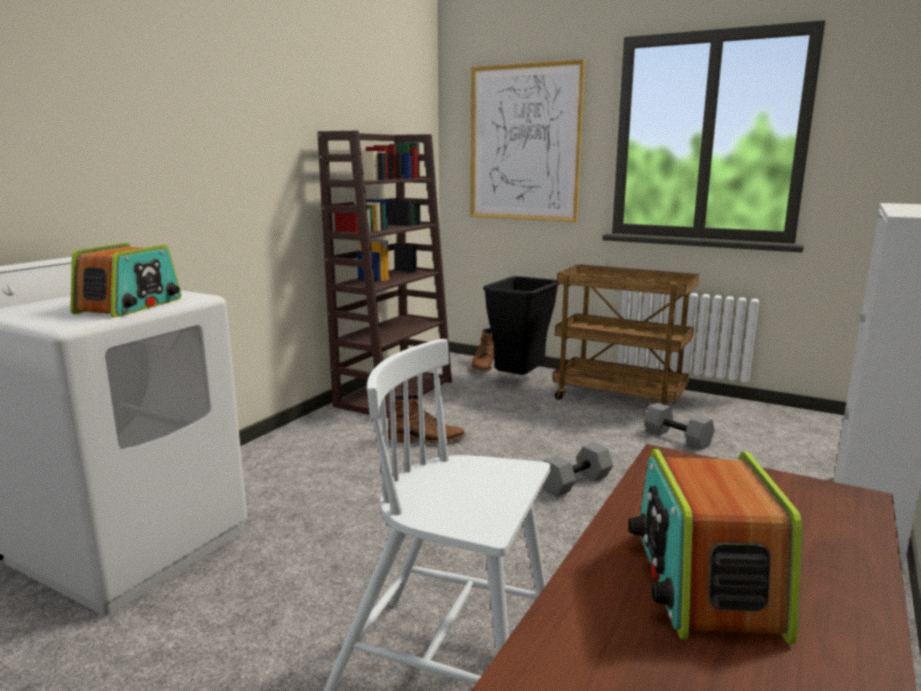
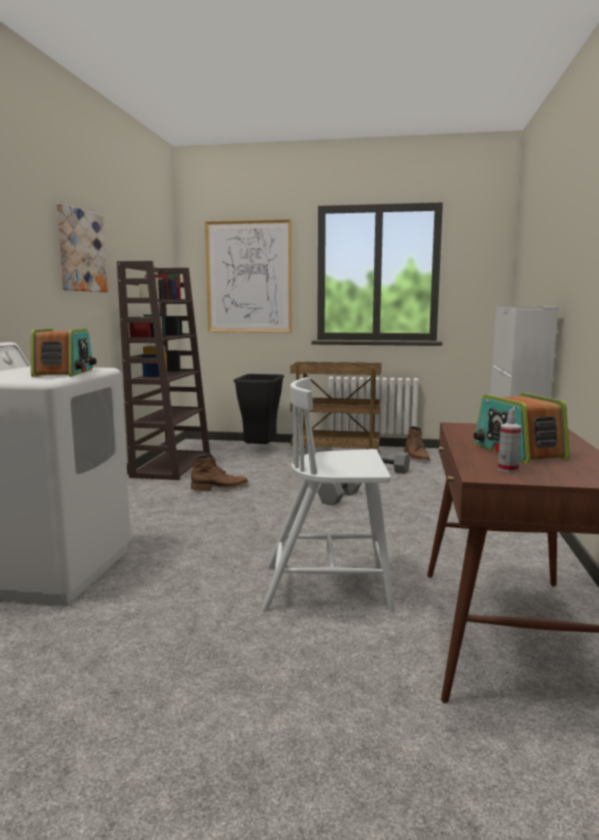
camera: 20 degrees left, 5 degrees down
brown boot [471,328,494,372] -> brown boot moved to [404,426,430,461]
none -> picture [57,203,108,292]
none -> spray bottle [498,409,521,472]

